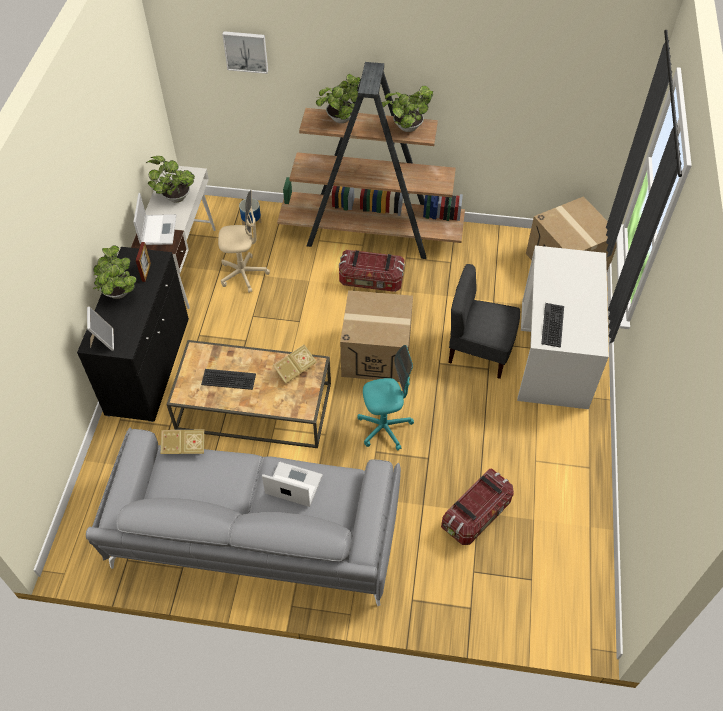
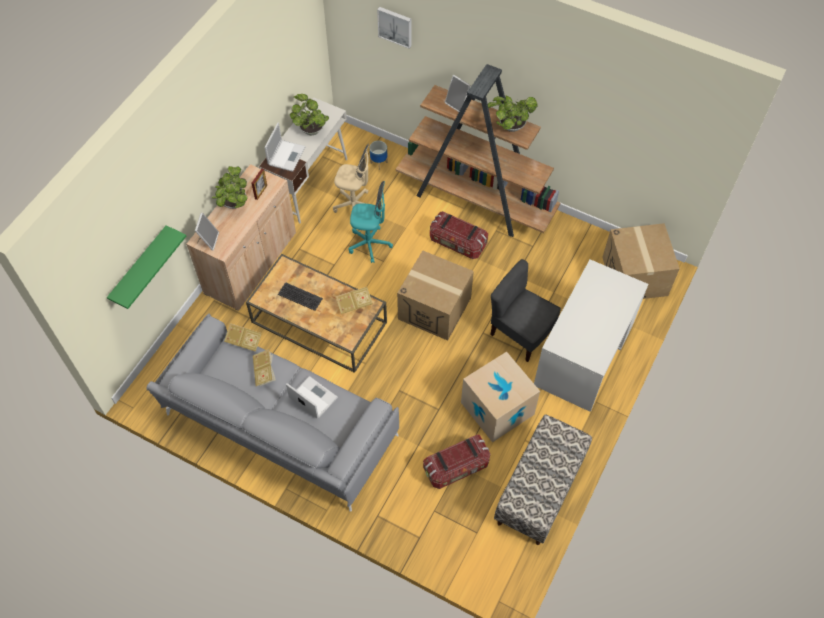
camera: 20 degrees right, 5 degrees up
black cabinet [77,247,189,422] -> beige cabinet [186,164,296,311]
potted plant [316,74,361,123] -> picture frame [445,75,471,112]
turquoise office chair [357,345,414,450] -> turquoise office chair moved to [348,181,393,263]
keyboard [541,303,564,348] -> none
none -> green shelf [107,225,186,309]
none -> book [253,349,276,386]
none -> cardboard box [461,352,540,442]
none -> bench [494,415,592,545]

